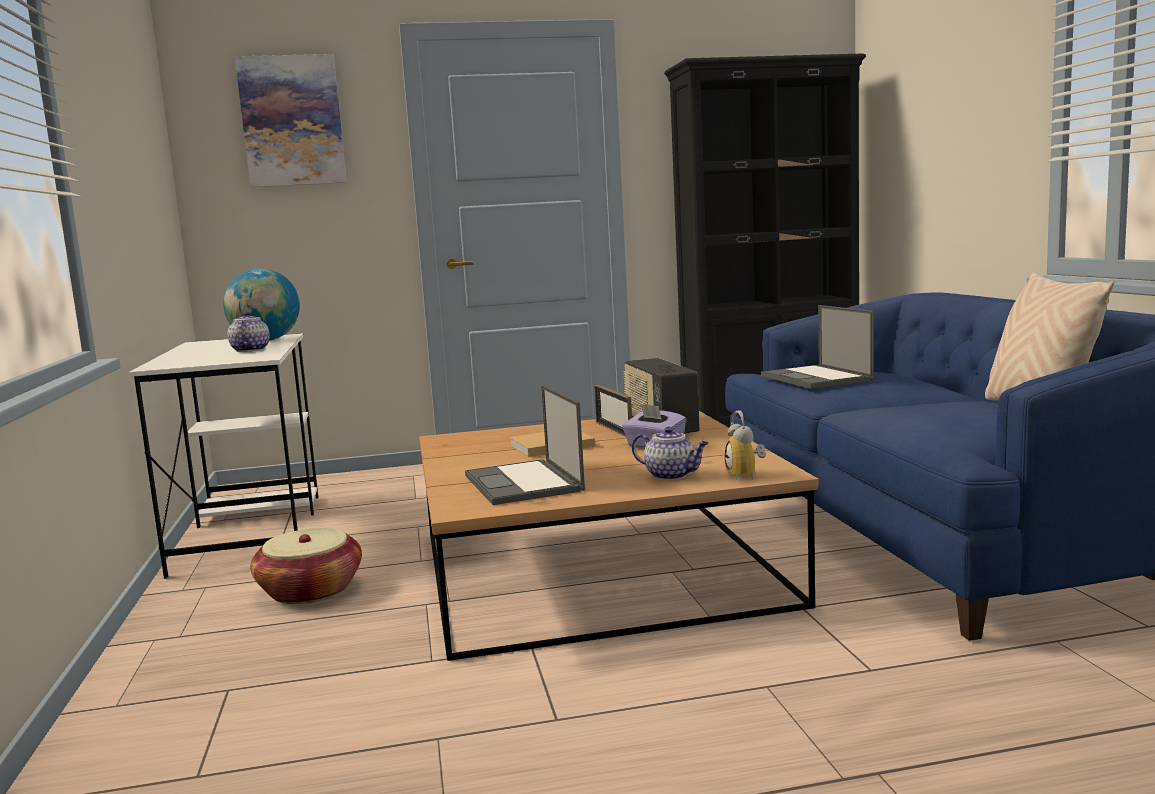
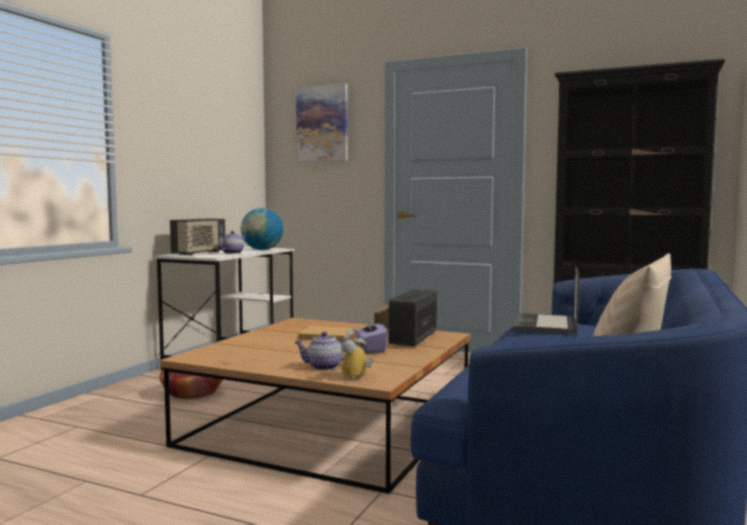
camera: 35 degrees right, 5 degrees down
laptop [465,385,585,505] -> none
teapot [632,427,708,480] -> teapot turned 105 degrees clockwise [294,332,350,370]
none -> radio [170,219,225,255]

